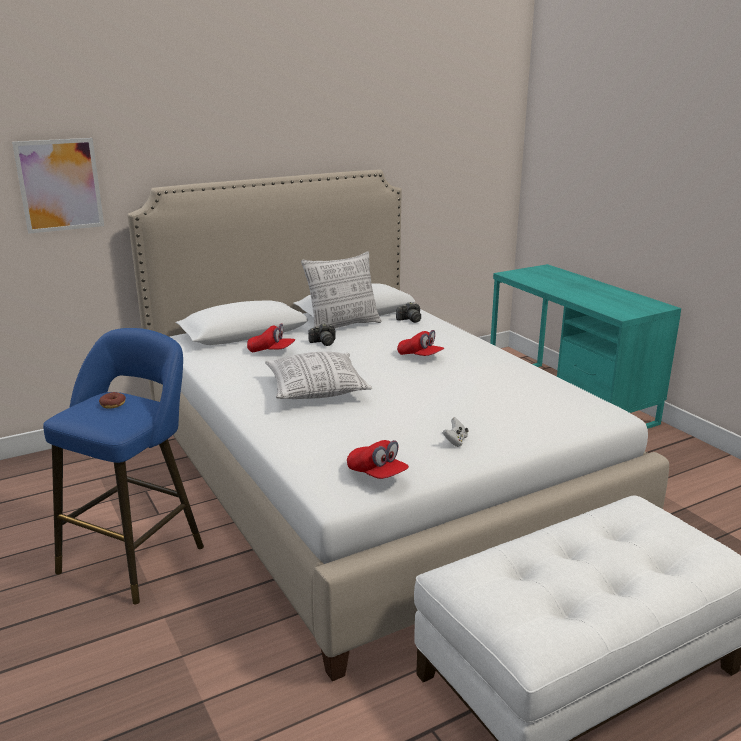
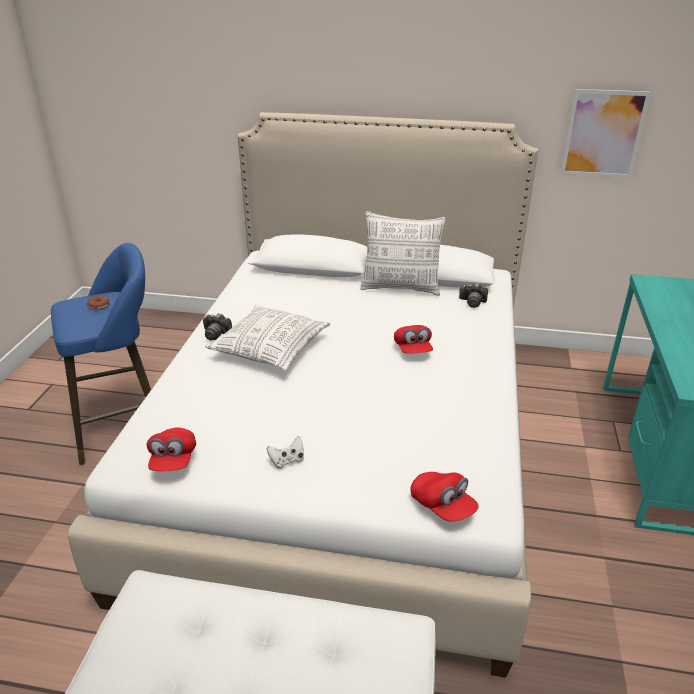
camera: 40 degrees right, 10 degrees up
picture [12,138,104,234] -> picture moved to [560,89,651,178]
red cap [247,323,295,353] -> red cap moved to [411,472,479,522]
camera [308,323,335,346] -> camera moved to [203,313,232,340]

